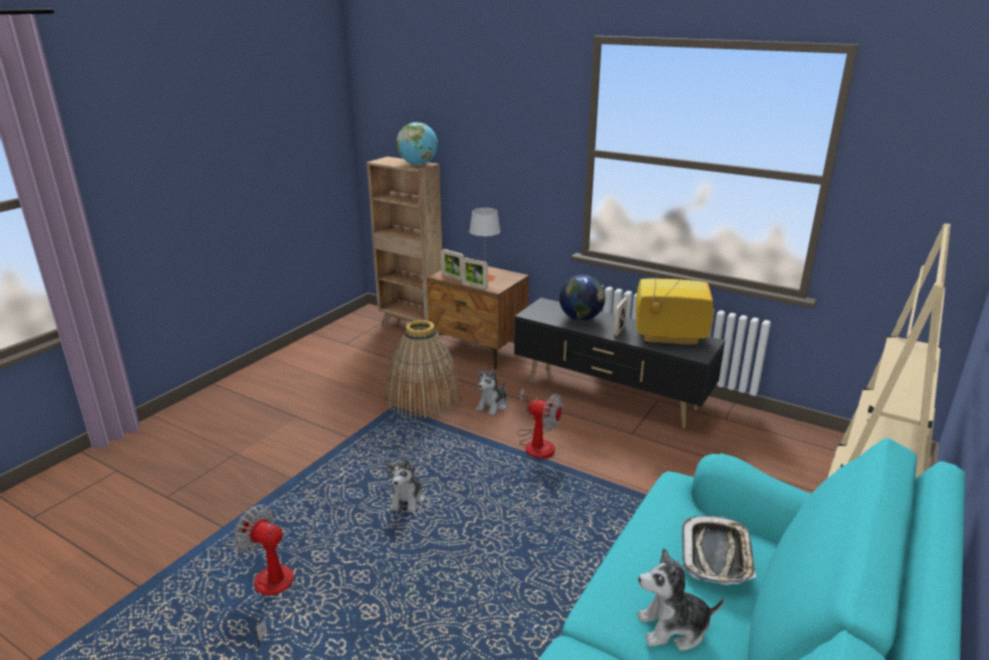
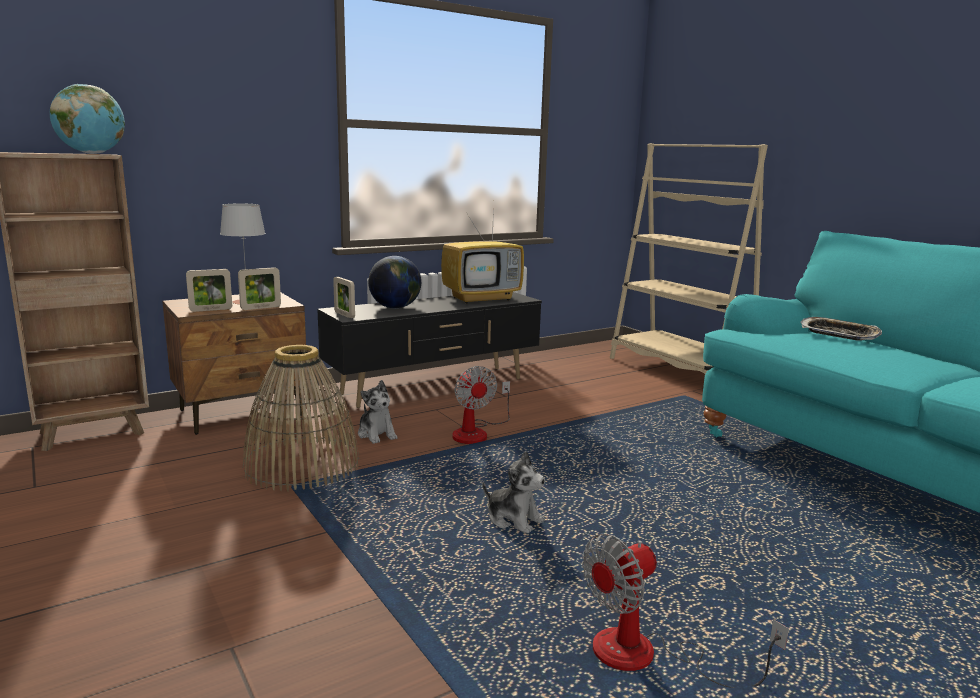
camera: 65 degrees left, 10 degrees down
fan [517,389,563,459] -> fan turned 105 degrees clockwise [452,366,510,444]
picture frame [614,297,628,336] -> picture frame moved to [333,277,355,318]
television [636,264,714,346] -> television turned 150 degrees counterclockwise [441,204,524,304]
plush toy [637,548,724,651] -> none

